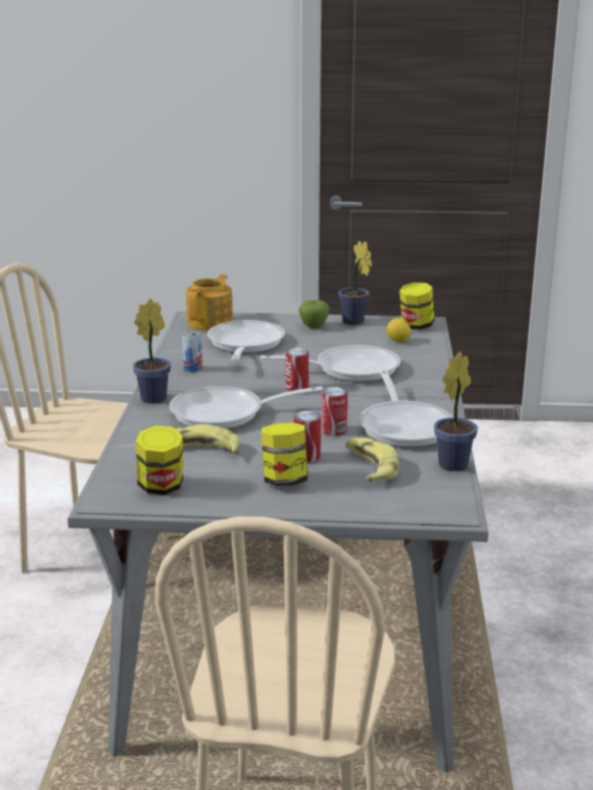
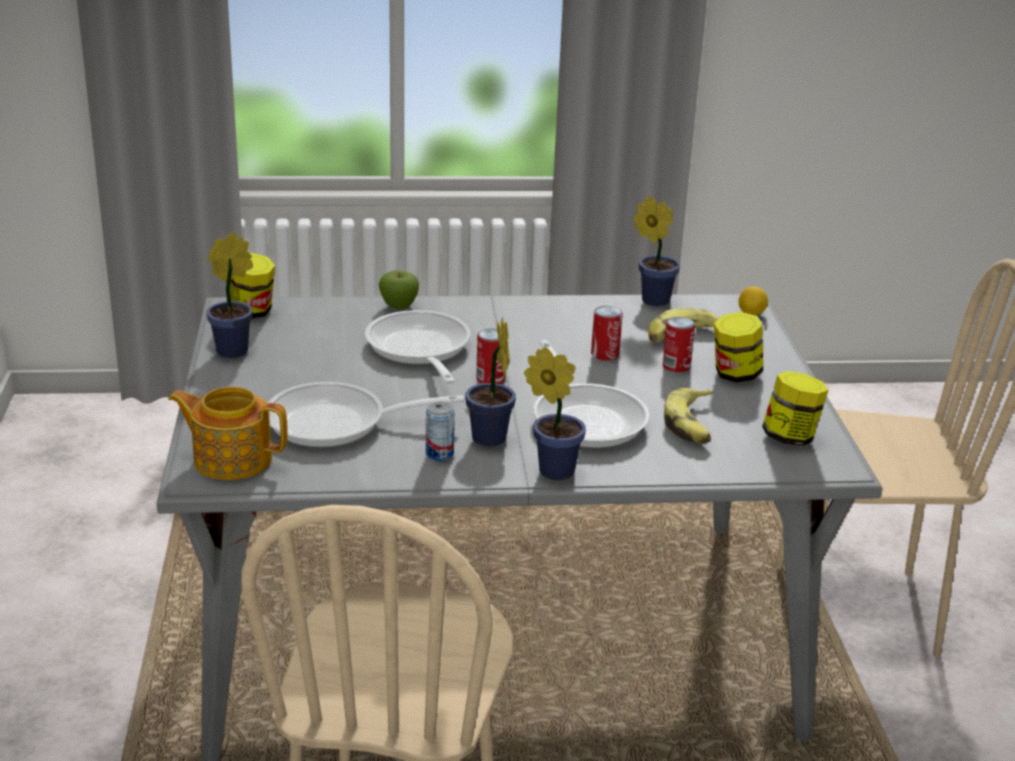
camera: 100 degrees left, 5 degrees up
apple [299,300,330,329] -> apple moved to [379,270,419,309]
frying pan [359,369,453,447] -> none
lemon [387,318,411,342] -> lemon moved to [738,286,768,315]
none -> potted plant [465,317,516,447]

